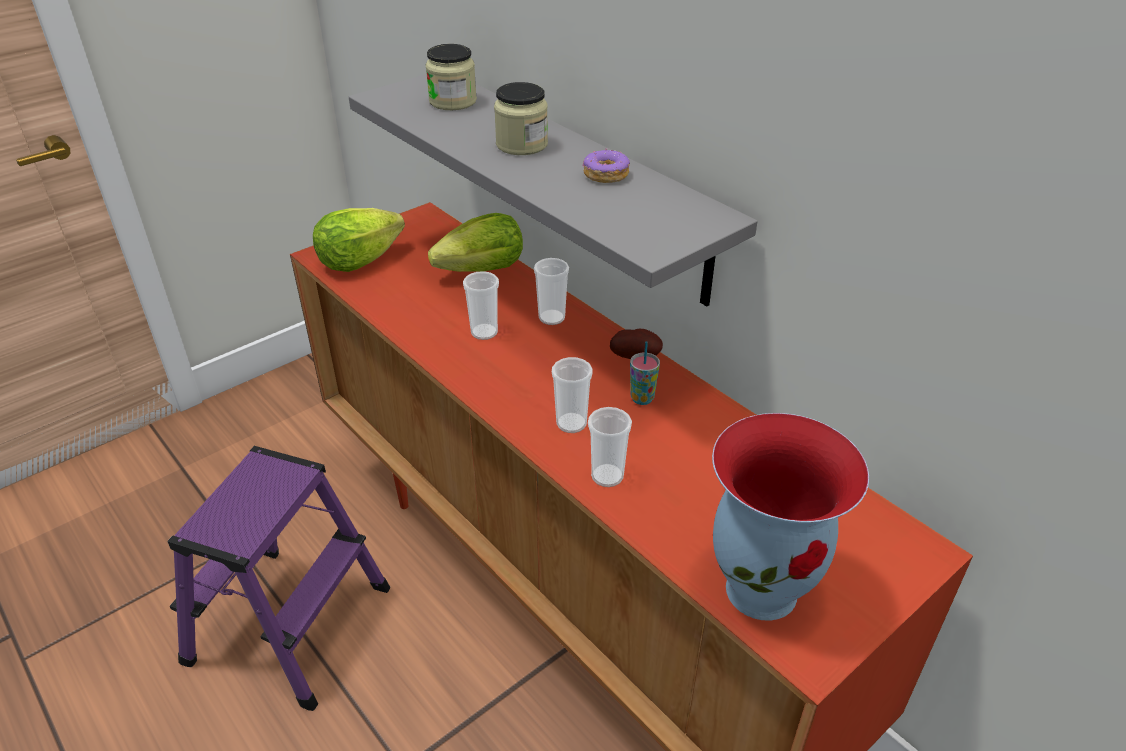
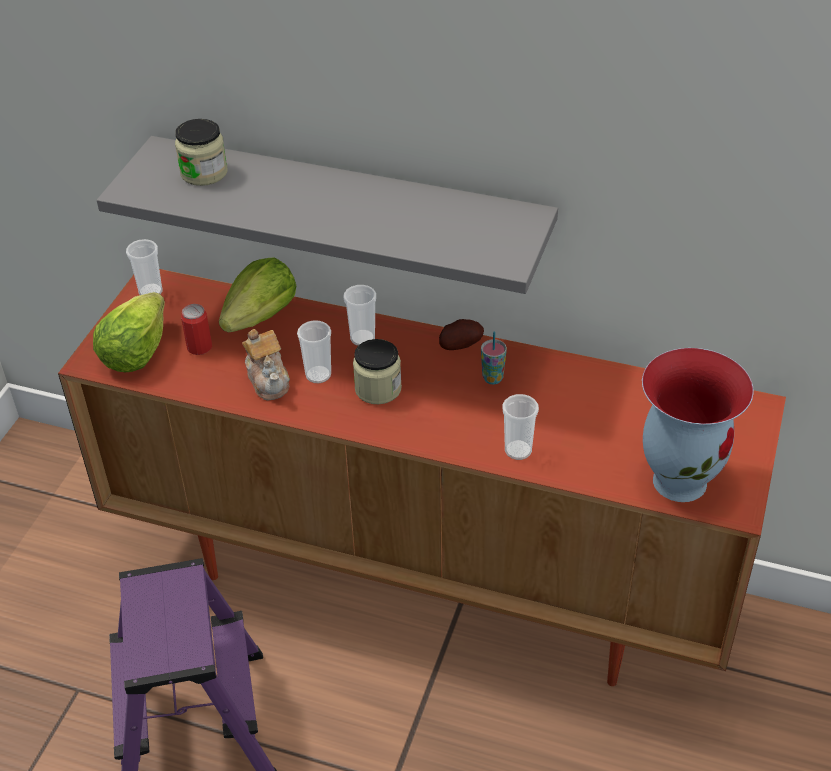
camera: 30 degrees left, 5 degrees up
jar [494,82,548,155] -> jar moved to [353,339,402,404]
cup [552,357,593,433] -> cup moved to [126,239,163,295]
donut [582,148,630,183] -> none
none -> can [181,304,212,355]
none -> teapot [242,329,290,400]

